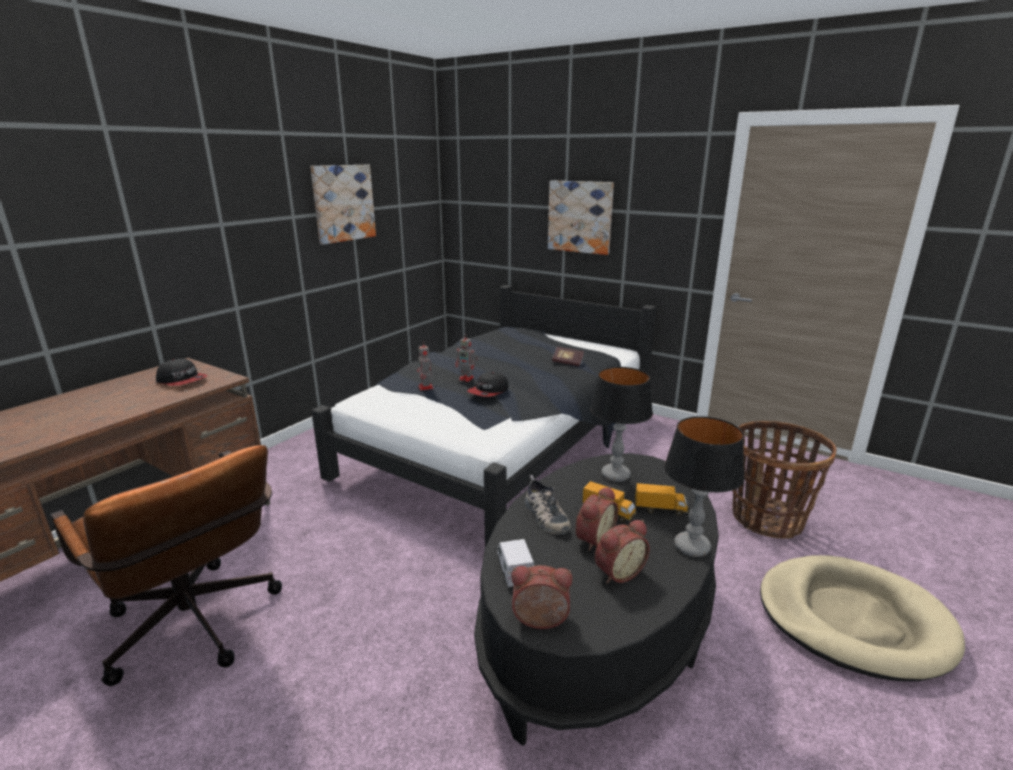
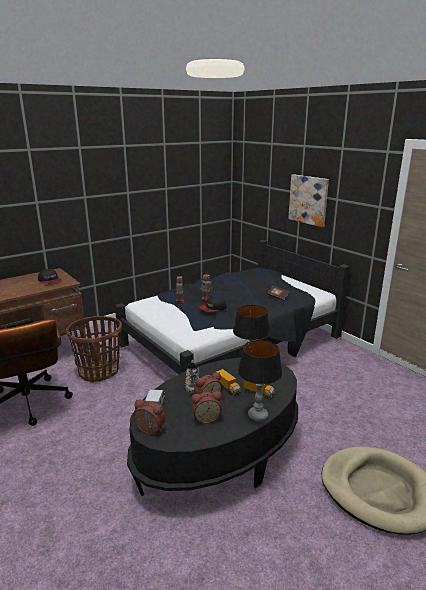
camera: 20 degrees right, 0 degrees up
picture [310,165,376,245] -> none
basket [732,421,836,539] -> basket moved to [66,316,122,382]

